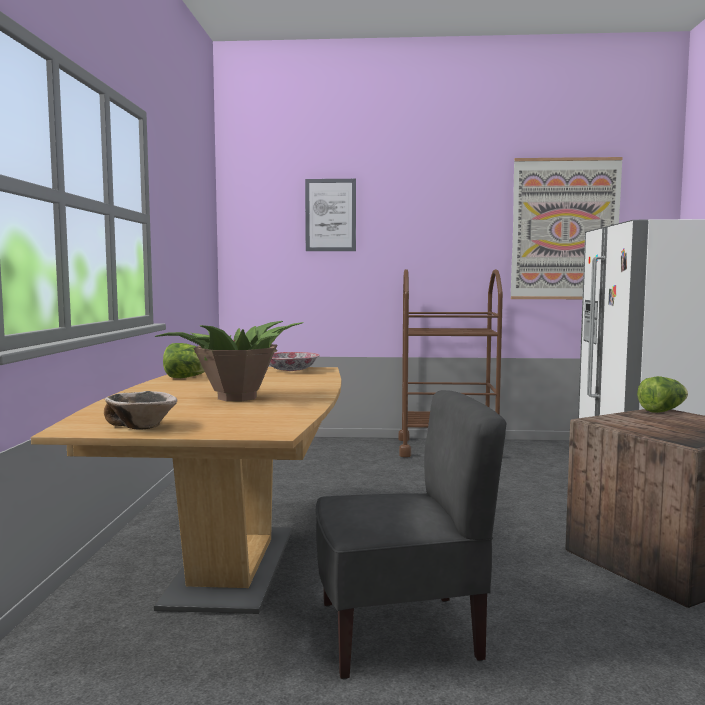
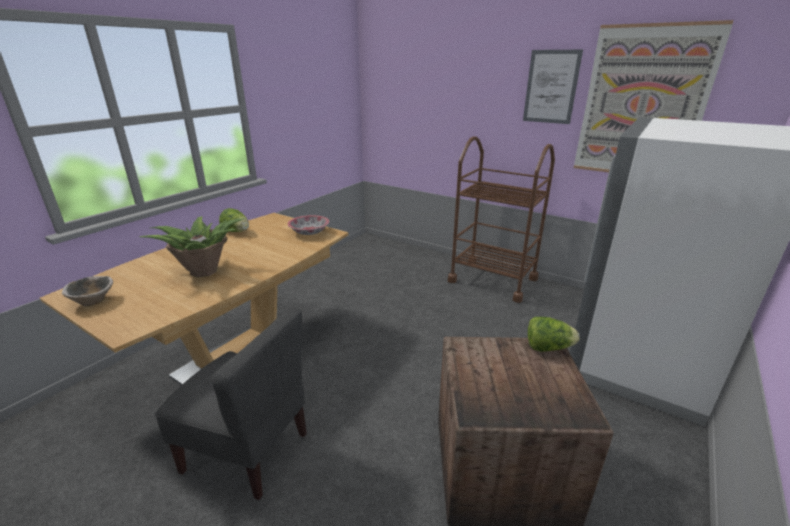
camera: 30 degrees right, 20 degrees up
picture [305,179,356,251] -> picture moved to [523,50,583,124]

